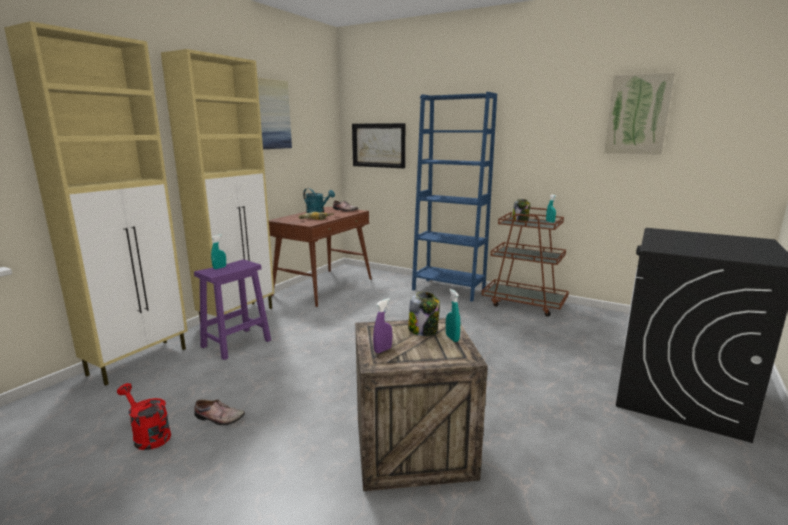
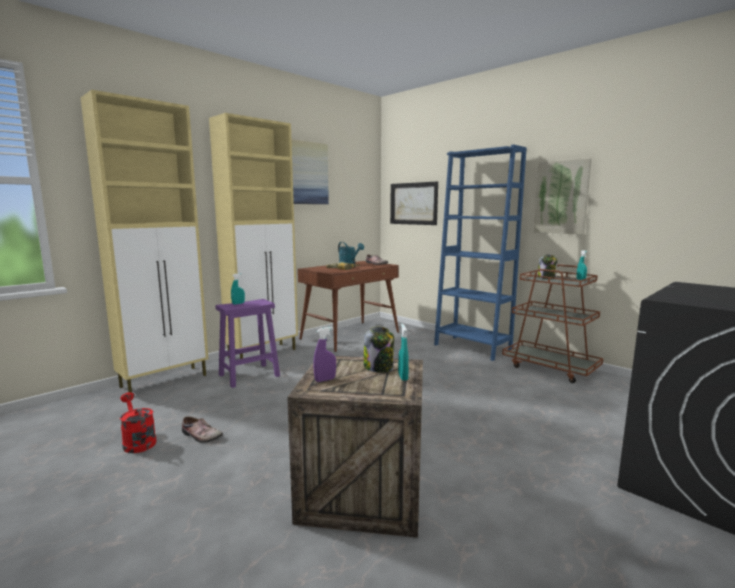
camera: 15 degrees right, 5 degrees down
picture [604,72,675,155] -> picture moved to [534,158,592,234]

